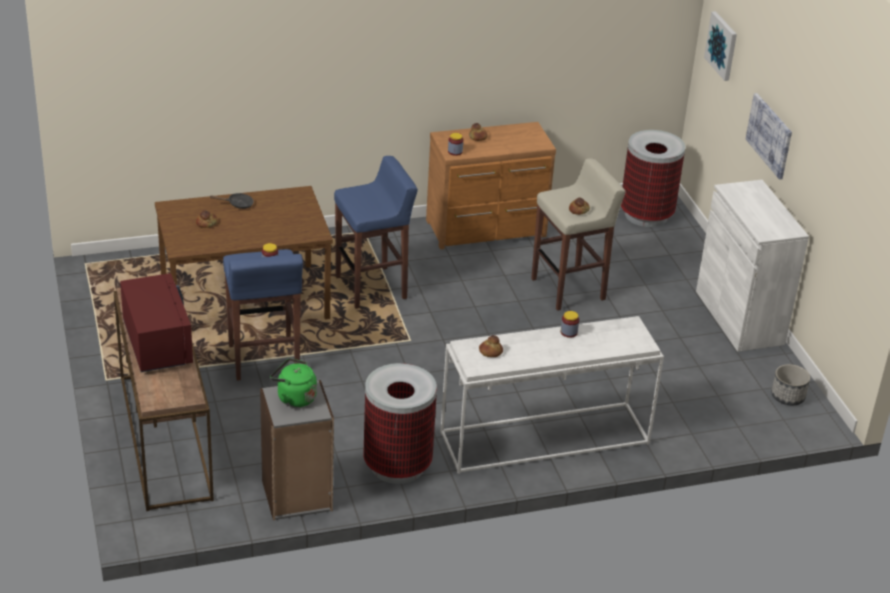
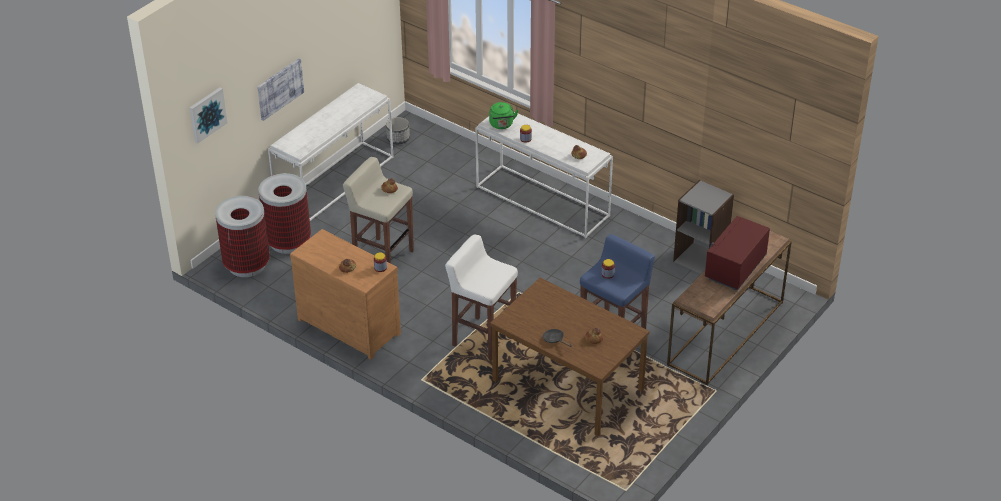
camera: 125 degrees left, 5 degrees up
green kettle [270,358,317,407] -> green kettle moved to [489,102,518,129]
blue stool [334,156,418,309] -> white stool [445,234,518,361]
trash can [363,363,437,484] -> trash can moved to [258,173,311,254]
white cabinet [696,180,809,352] -> white console table [268,83,394,221]

